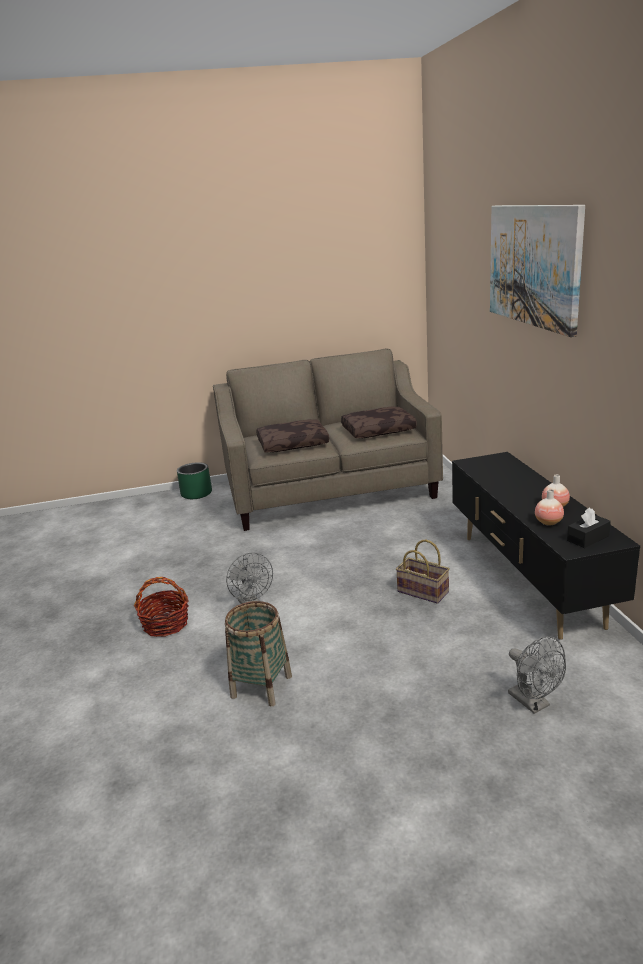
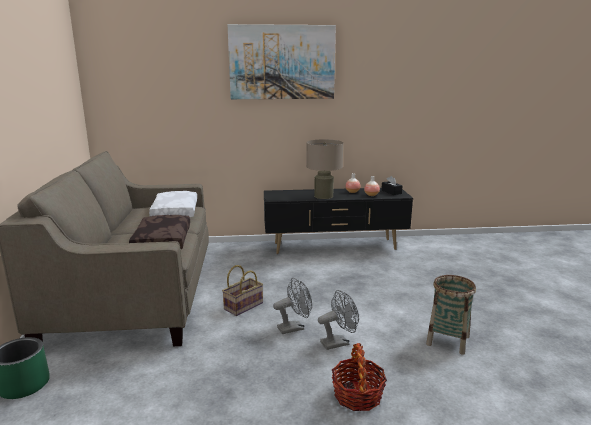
camera: 85 degrees left, 5 degrees down
brown pillow [341,406,417,438] -> white pillow [149,191,197,217]
basket [396,539,450,604] -> basket moved to [222,265,263,316]
grey fan [508,636,566,714] -> grey fan moved to [273,278,312,334]
none -> beige table lamp [306,140,343,199]

